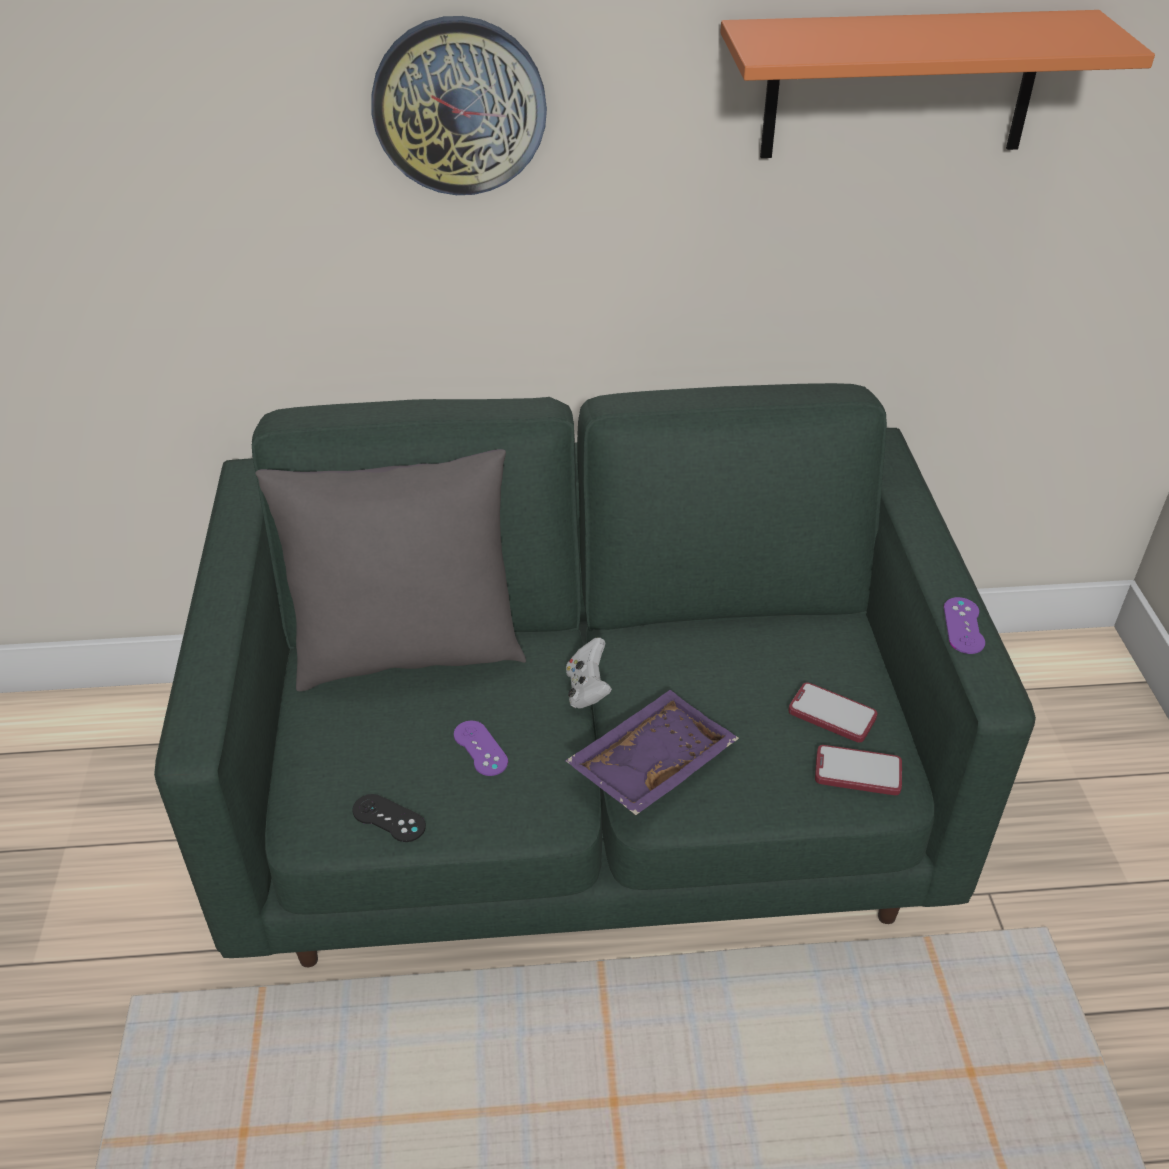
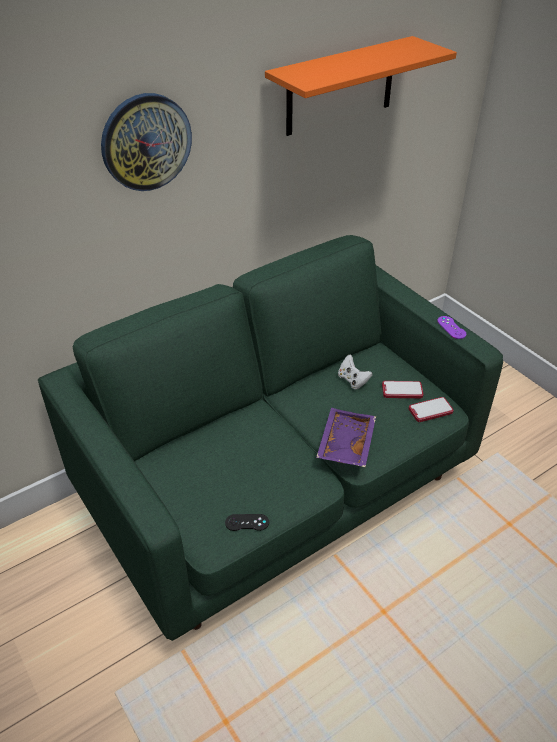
camera: 30 degrees left, 0 degrees up
grey pillow [255,449,526,691] -> none
purple game controller [454,721,508,776] -> none
white game controller [566,638,612,709] -> white game controller moved to [338,354,373,389]

